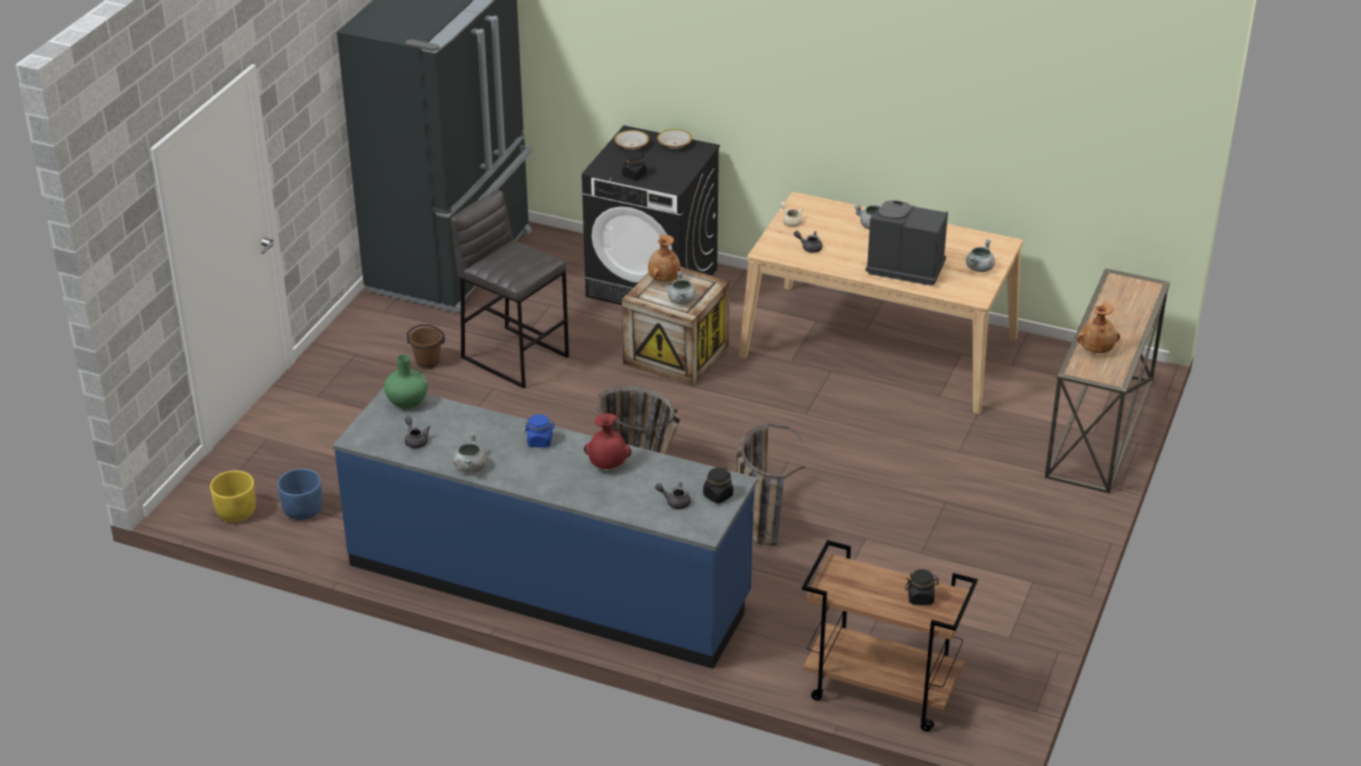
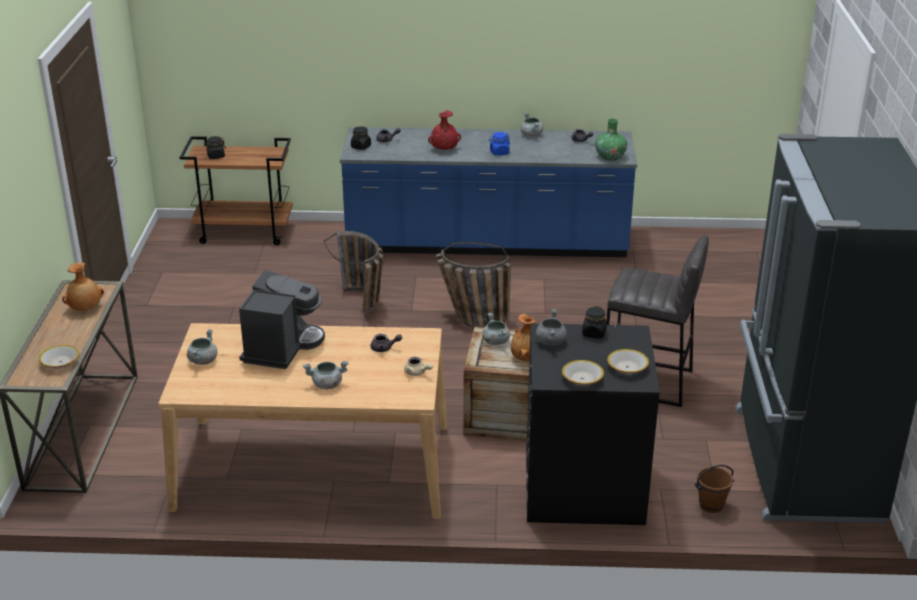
camera: 160 degrees right, 5 degrees down
yellow planter [210,471,256,523] -> none
blue planter [277,468,322,520] -> none
brown bucket [407,324,445,369] -> brown bucket moved to [695,465,734,513]
coffee machine [865,200,948,286] -> coffee machine turned 75 degrees counterclockwise [239,270,325,369]
none -> bowl [39,345,79,369]
none -> grey cooking pot [536,309,567,346]

